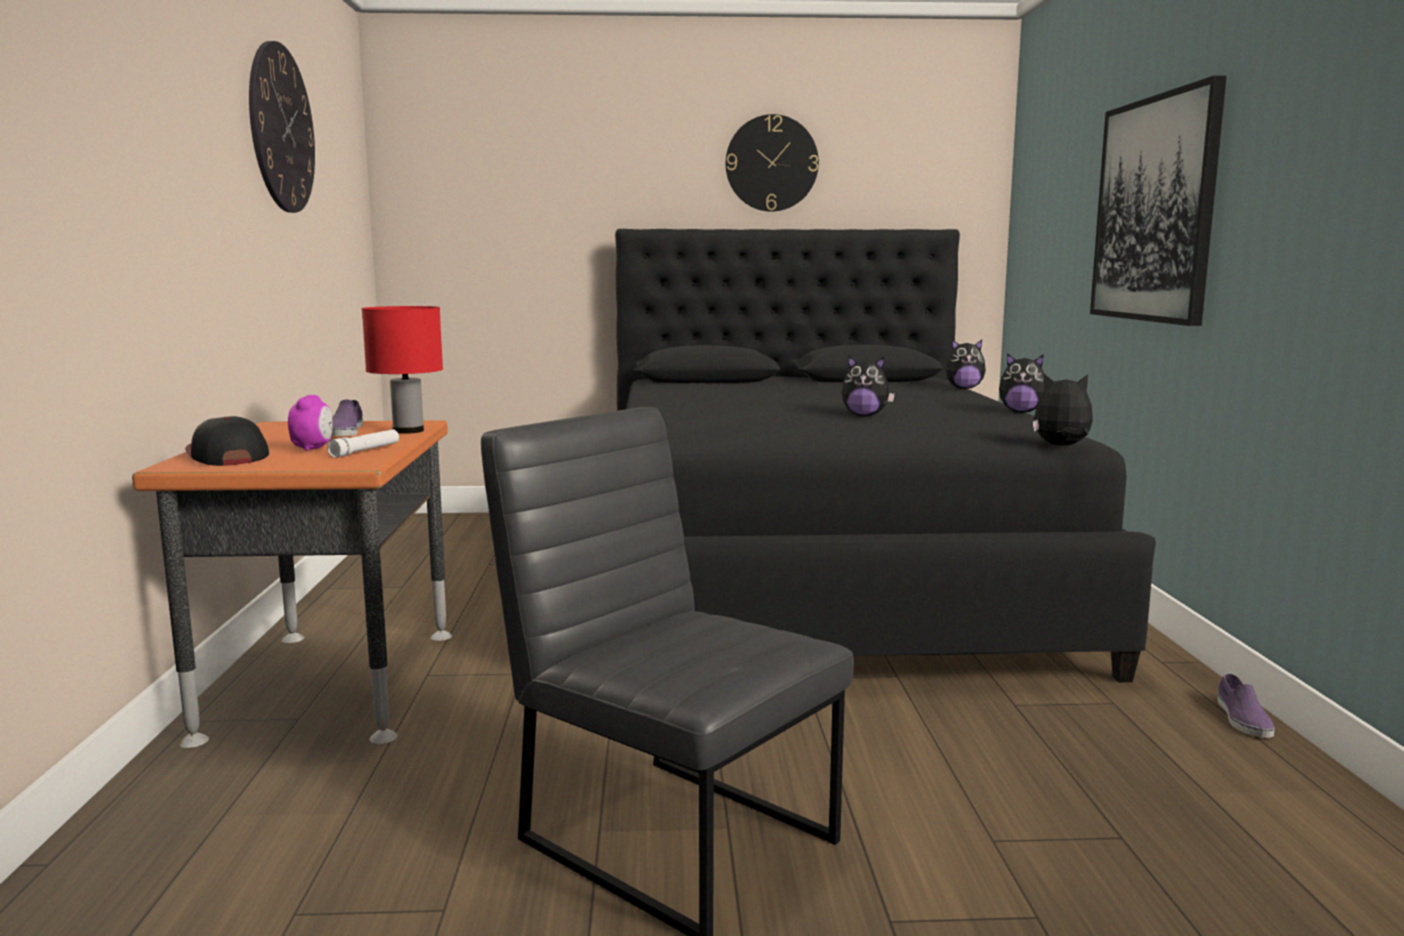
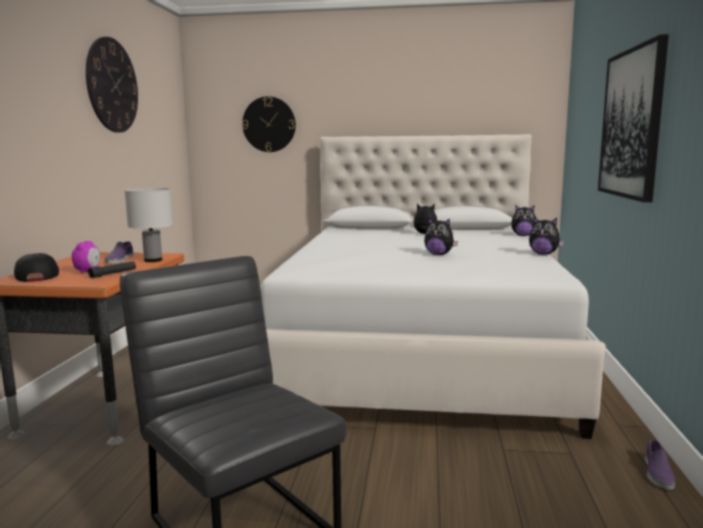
camera: 10 degrees right, 0 degrees up
white flashlight [327,429,399,458] -> black flashlight [88,261,136,278]
red table lamp [361,306,443,434] -> white table lamp [124,188,173,262]
black bed [615,229,1156,682] -> white bed [260,134,606,439]
wall clock [725,114,819,212] -> wall clock moved to [242,96,296,152]
plush toy [1033,374,1093,446] -> plush toy moved to [410,204,437,234]

